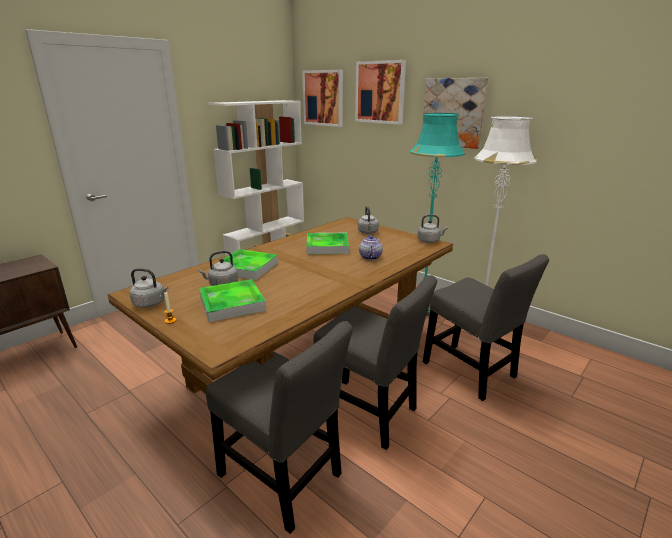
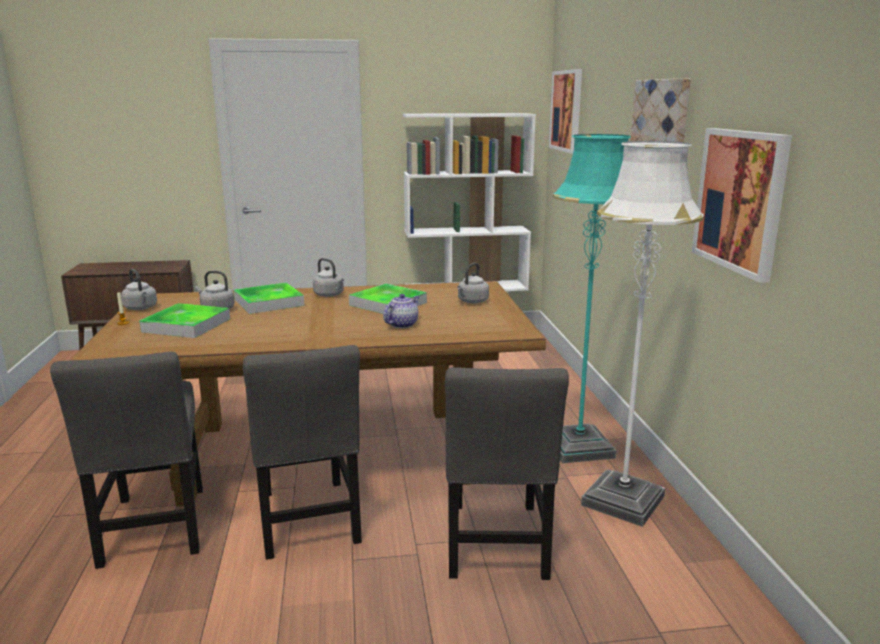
camera: 40 degrees right, 5 degrees down
picture [355,60,406,125] -> picture moved to [692,128,792,283]
grey kettle [417,215,448,243] -> grey kettle moved to [313,258,344,297]

